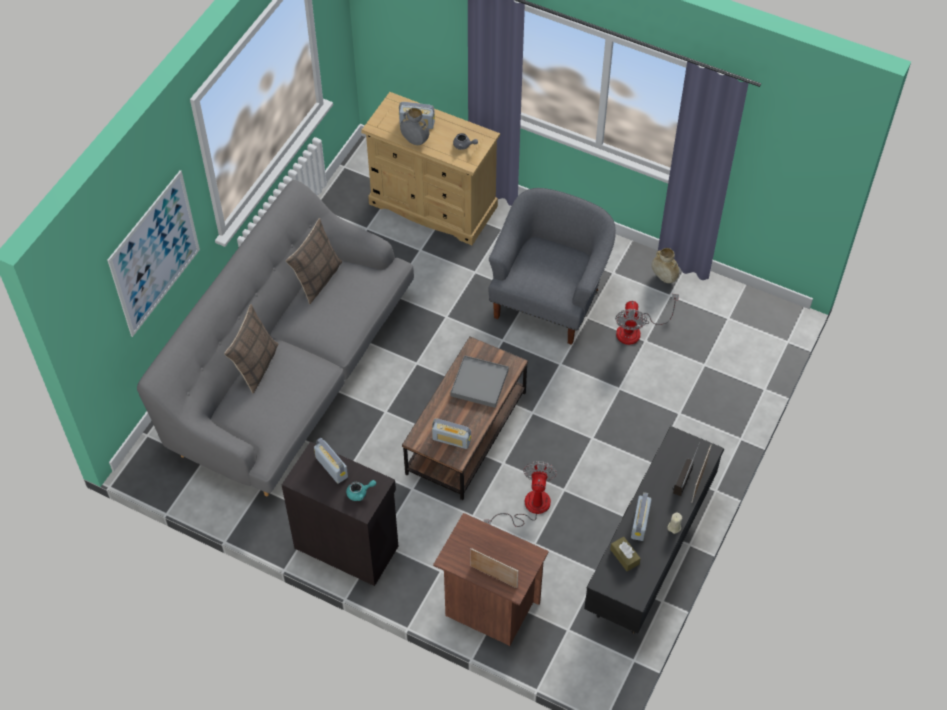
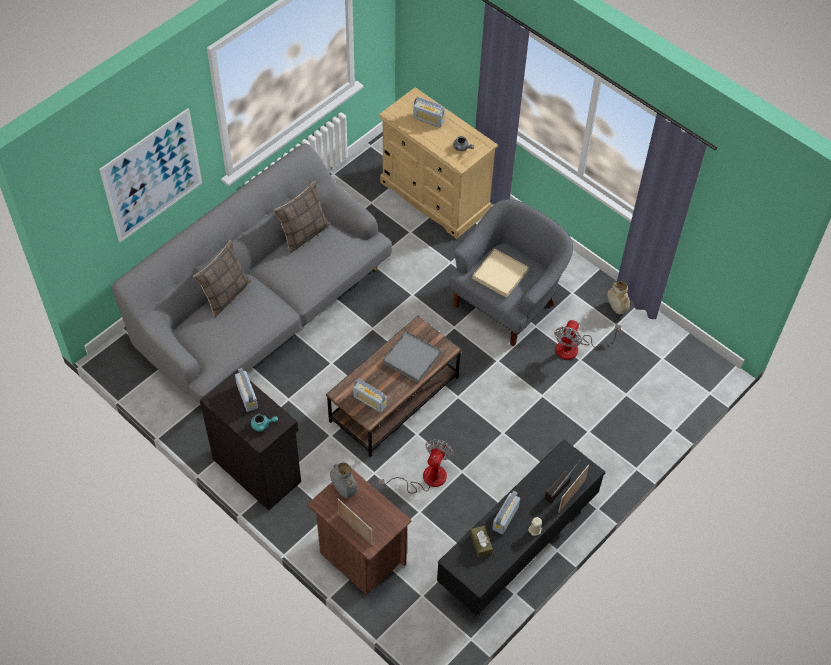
camera: 15 degrees right, 0 degrees up
grey vase [400,108,429,145] -> grey vase moved to [330,462,357,498]
none -> beige tray [472,249,529,298]

